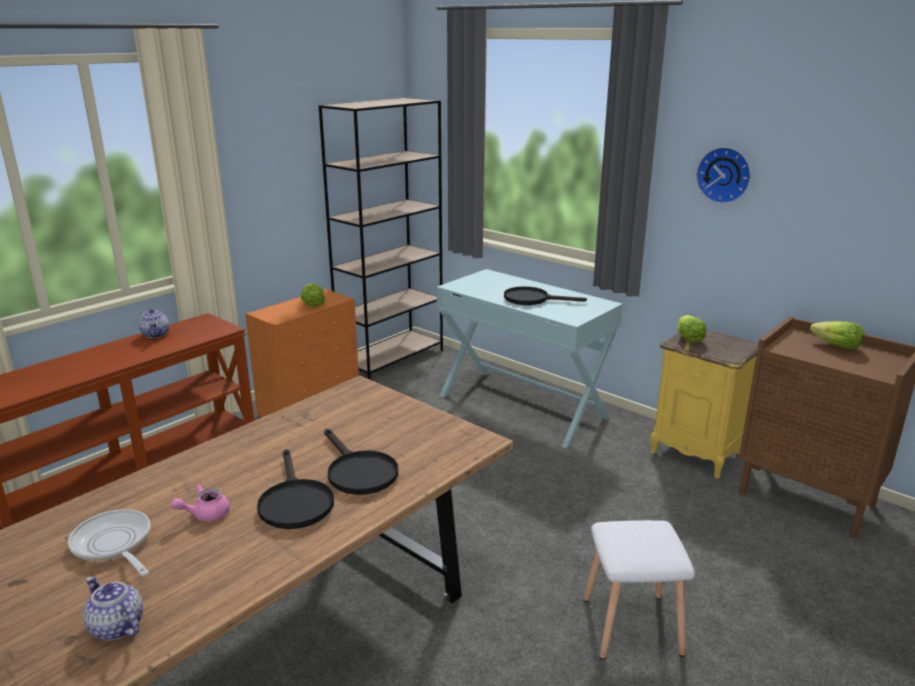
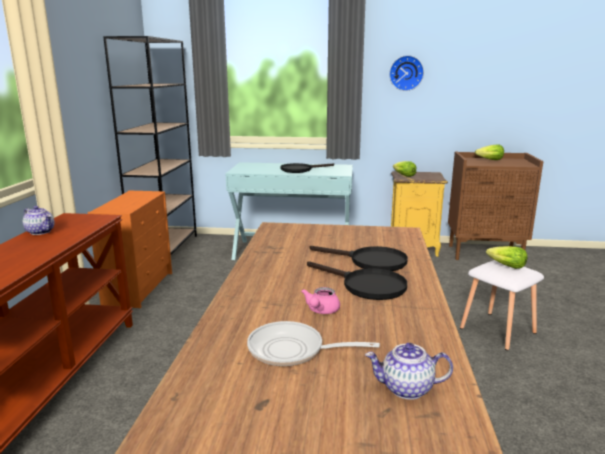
camera: 35 degrees left, 5 degrees down
lettuce [301,283,325,307] -> lettuce moved to [486,246,527,269]

